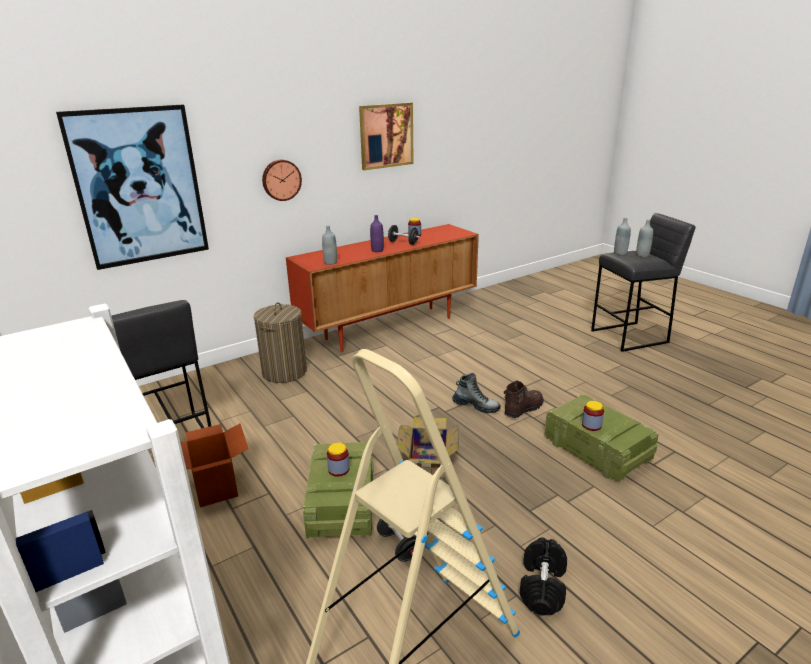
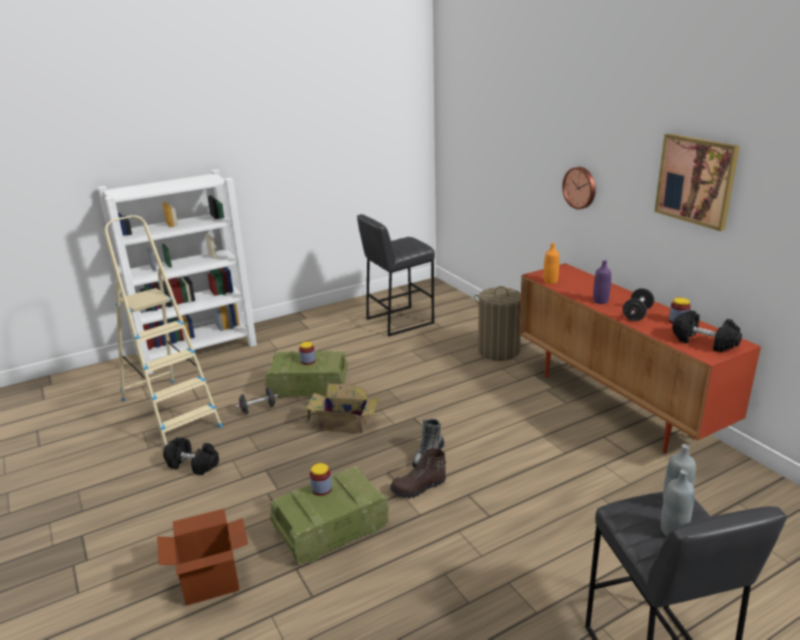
camera: 95 degrees right, 0 degrees up
picture [56,105,209,270] -> none
cardboard box [180,424,249,507] -> cardboard box moved to [157,509,248,606]
grey bottle [322,225,337,265] -> orange bottle [544,243,559,284]
brown boot [504,381,544,418] -> brown boot turned 105 degrees clockwise [390,448,446,499]
none -> black dumbbell [672,310,742,352]

